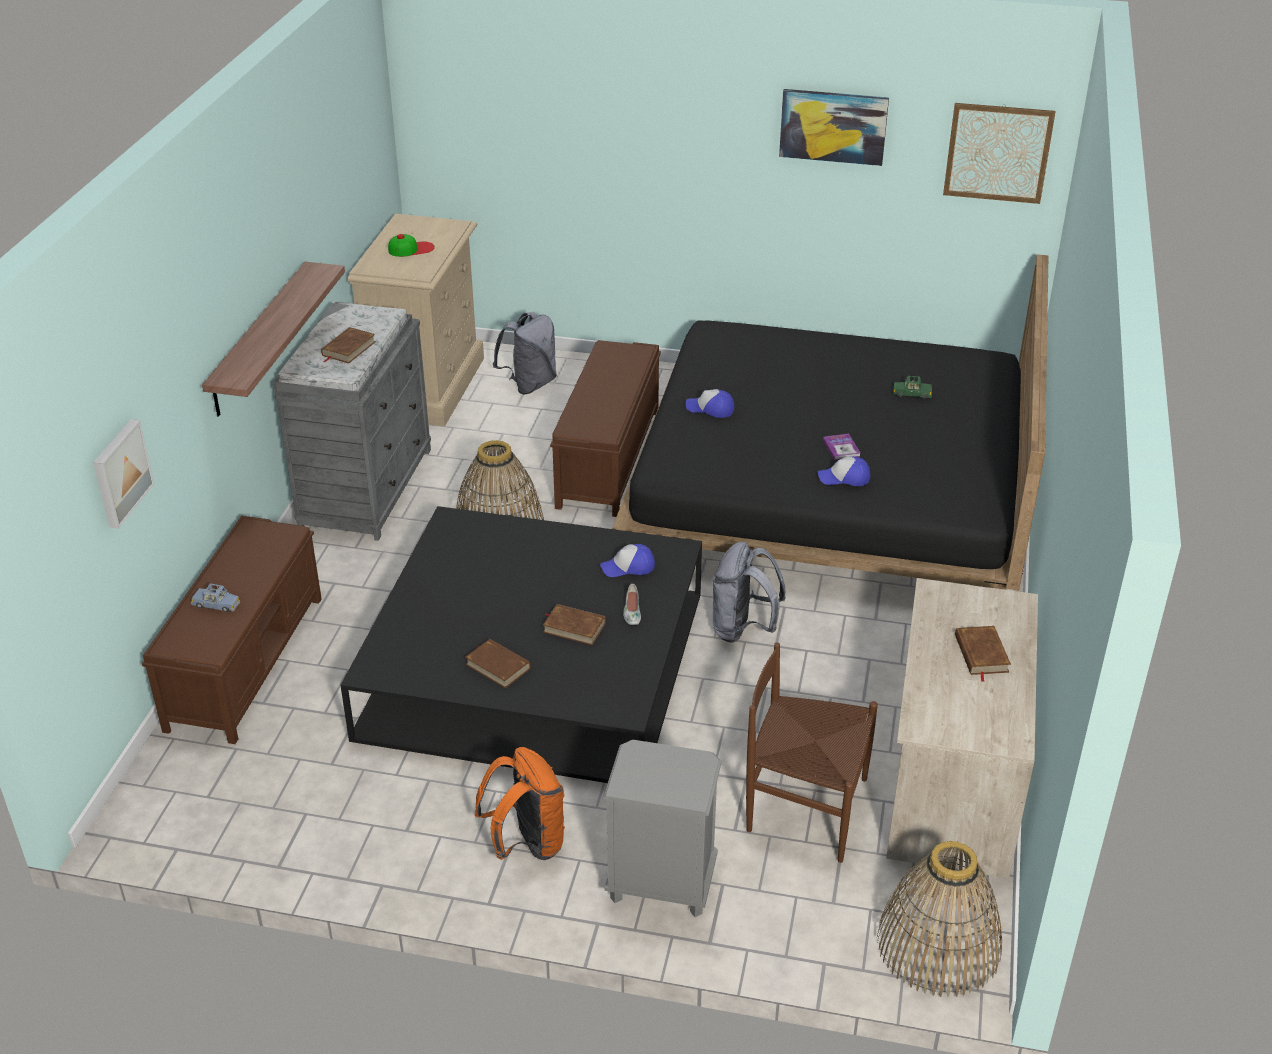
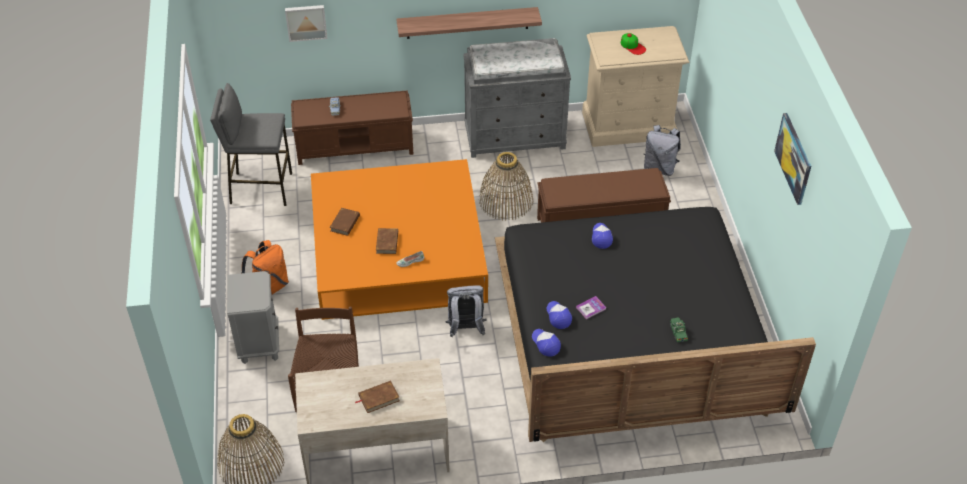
camera: 70 degrees right, 10 degrees up
brown book [321,327,376,363] -> none
black coffee table [340,506,702,783] -> orange coffee table [311,159,488,320]
cap [600,544,655,577] -> cap moved to [532,329,561,357]
picture [943,103,1055,204] -> none
none -> grey stool [210,83,292,206]

